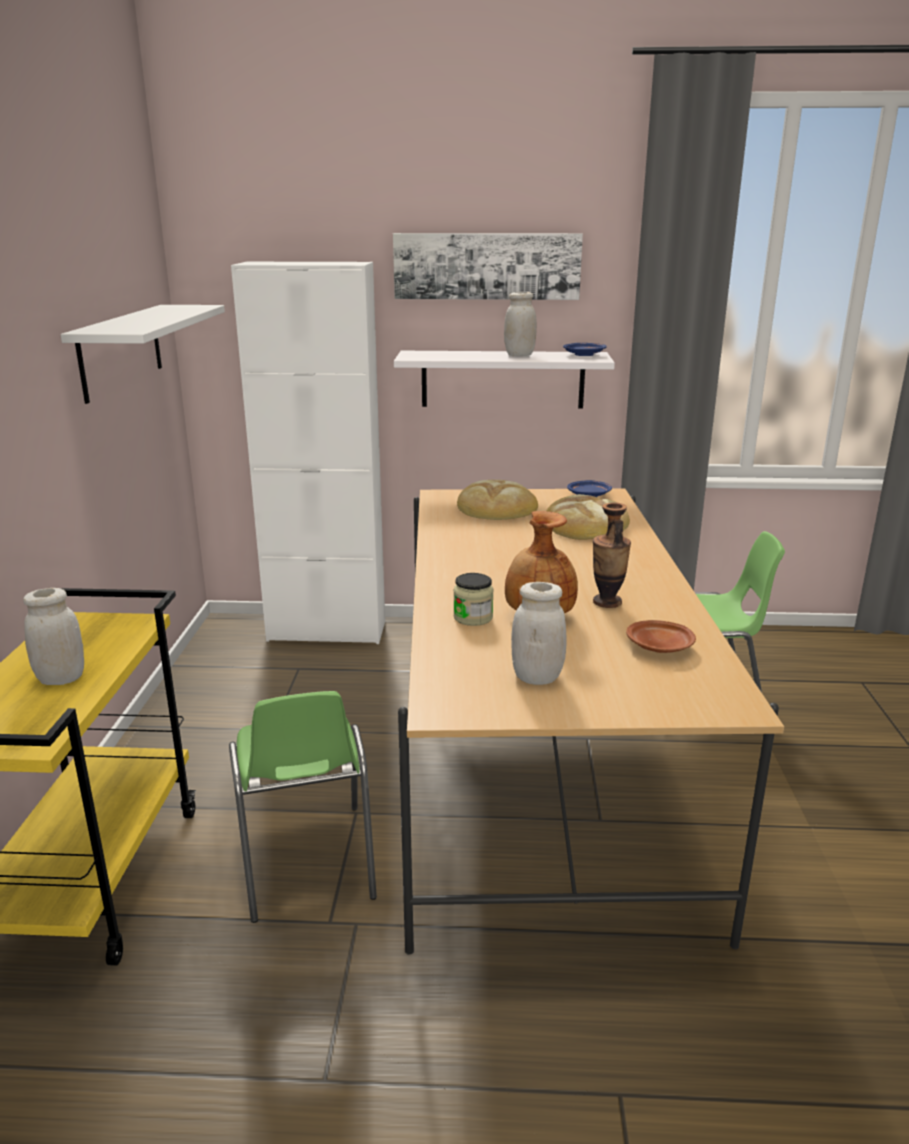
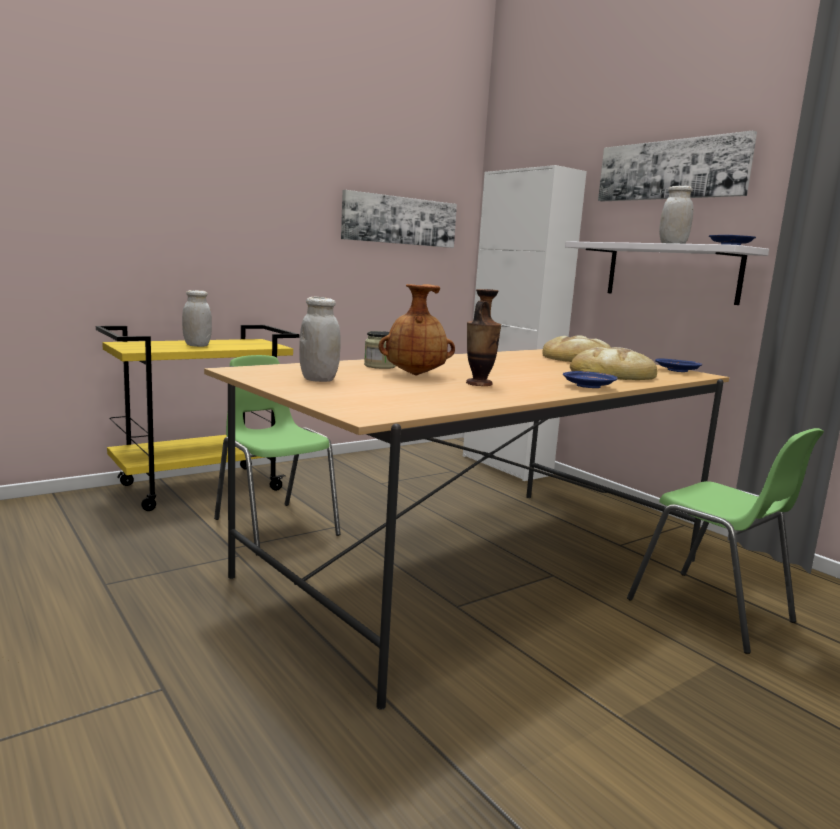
camera: 50 degrees right, 10 degrees down
white shelf [61,305,225,404] -> picture [341,190,457,248]
green chair [229,691,377,923] -> green chair turned 105 degrees clockwise [214,355,341,555]
brown plate [626,620,696,653] -> none
none -> blue plate [563,371,618,388]

